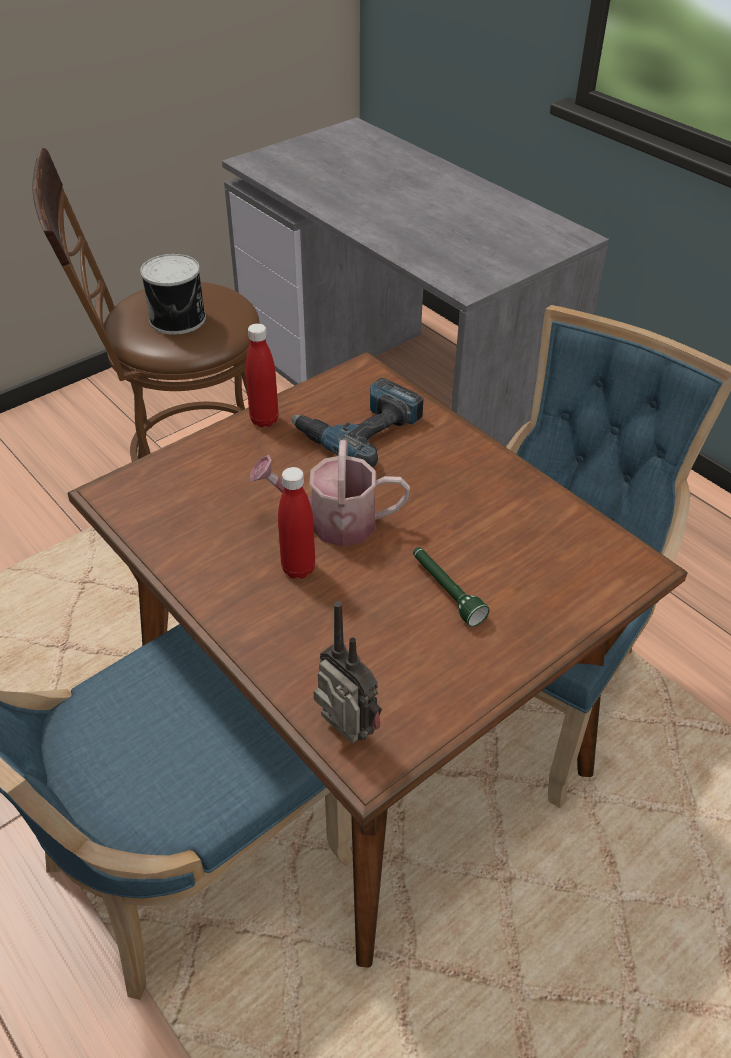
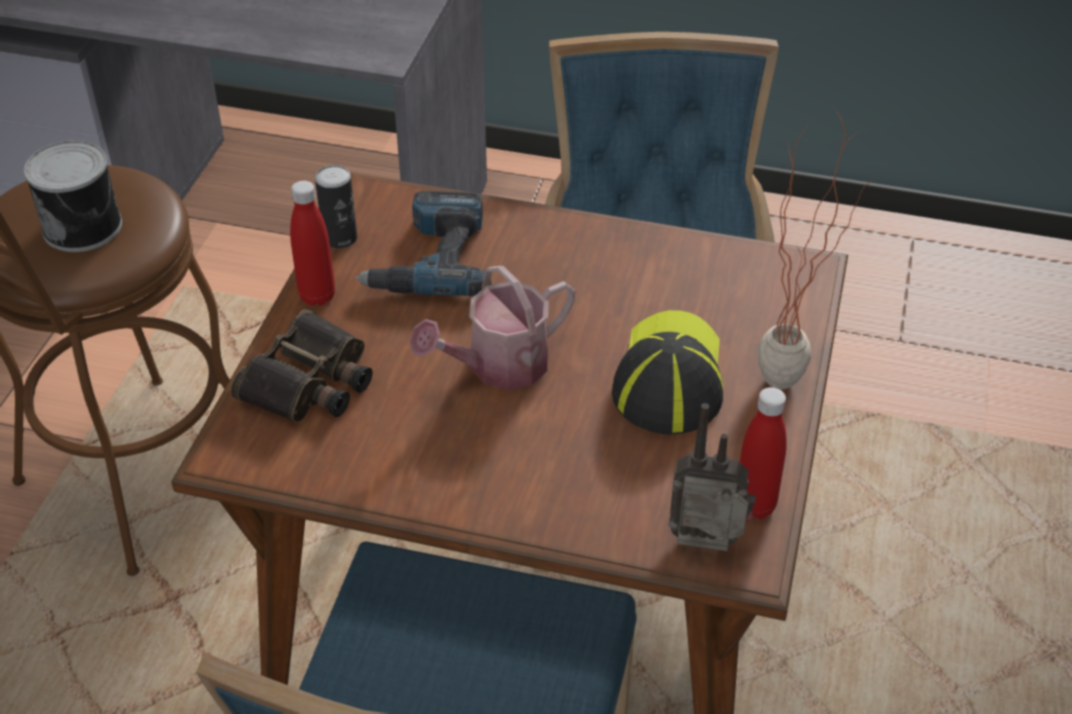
camera: 35 degrees left, 0 degrees up
red bottle [278,467,315,579] -> red bottle moved to [740,387,787,519]
green flashlight [413,547,489,627] -> cap [612,310,723,435]
none -> binoculars [231,309,373,423]
none -> can [315,165,357,248]
none -> potted plant [758,106,871,390]

